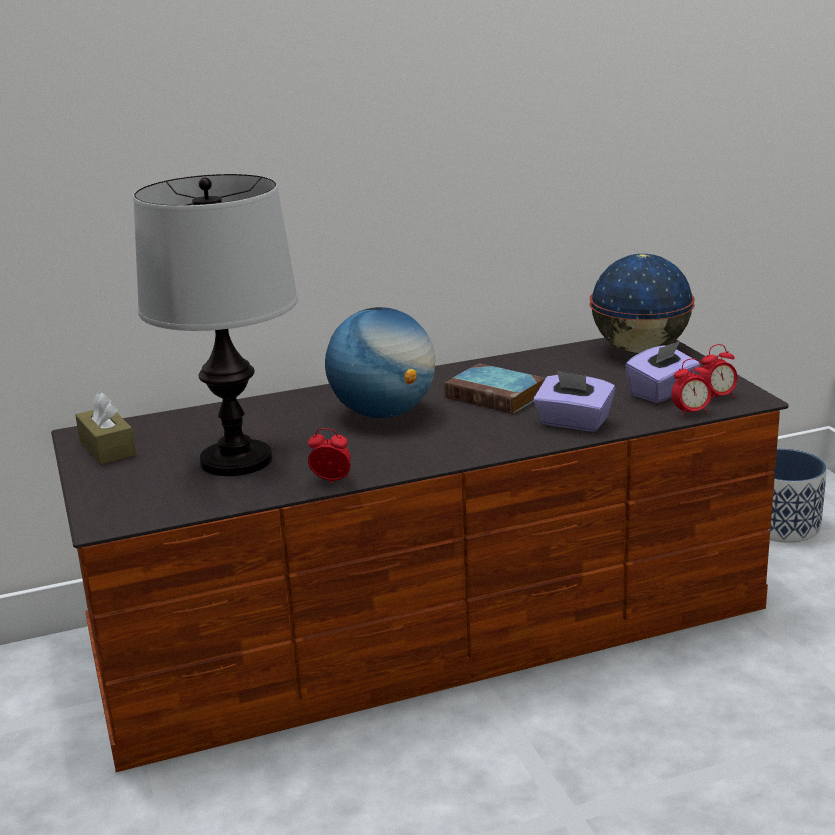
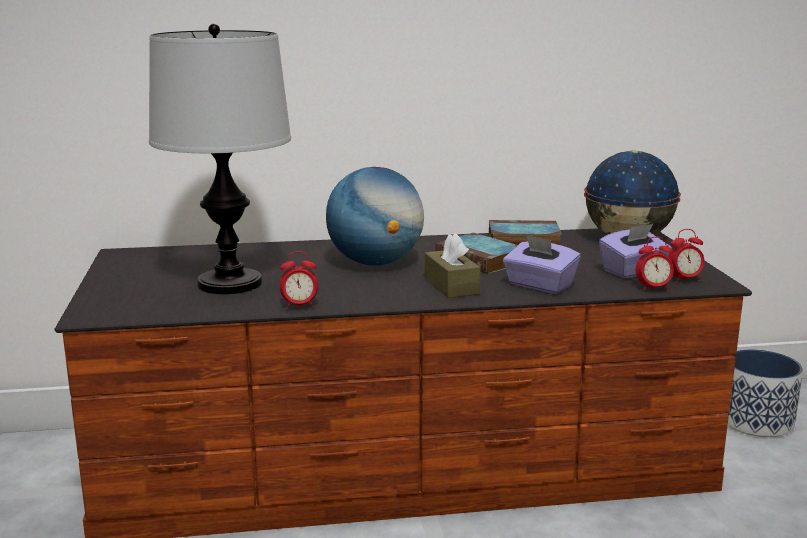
camera: 10 degrees right, 5 degrees down
brown tissue box [75,392,136,465] -> brown tissue box moved to [425,233,481,298]
alarm clock [308,428,351,483] -> alarm clock turned 150 degrees clockwise [279,251,318,309]
none -> book [489,220,562,245]

